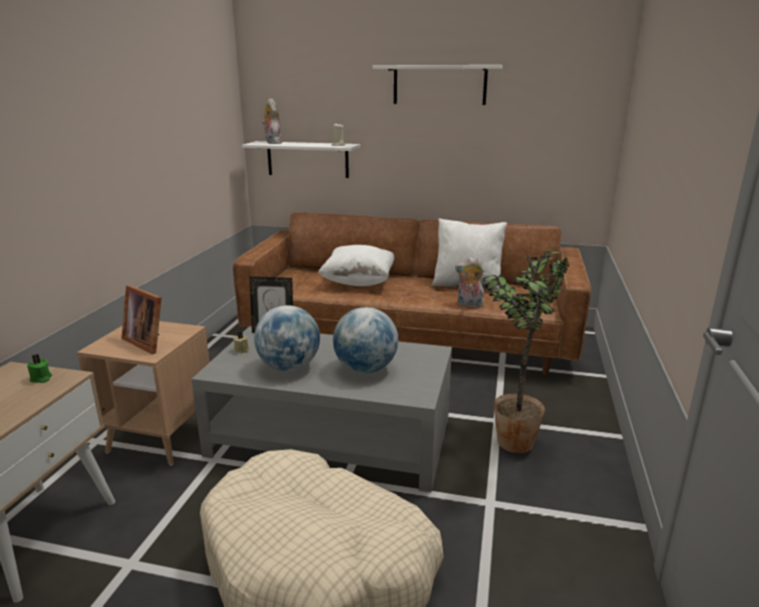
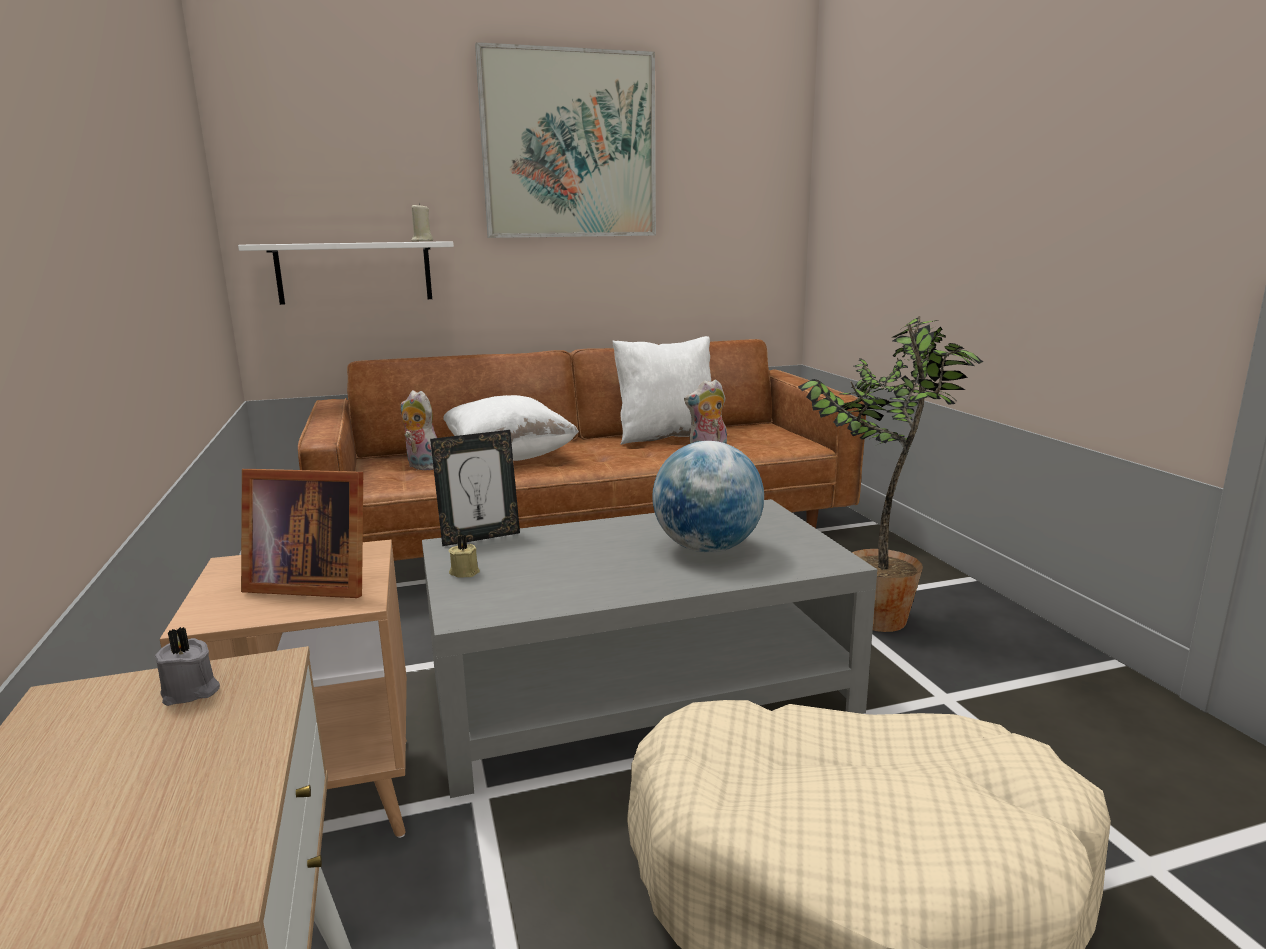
camera: 30 degrees left, 5 degrees down
green candle [27,354,52,383] -> grey candle [155,627,220,706]
globe [254,305,320,371] -> none
plush toy [262,99,282,144] -> plush toy moved to [401,390,437,470]
white shelf [373,65,502,105] -> picture [475,42,656,238]

